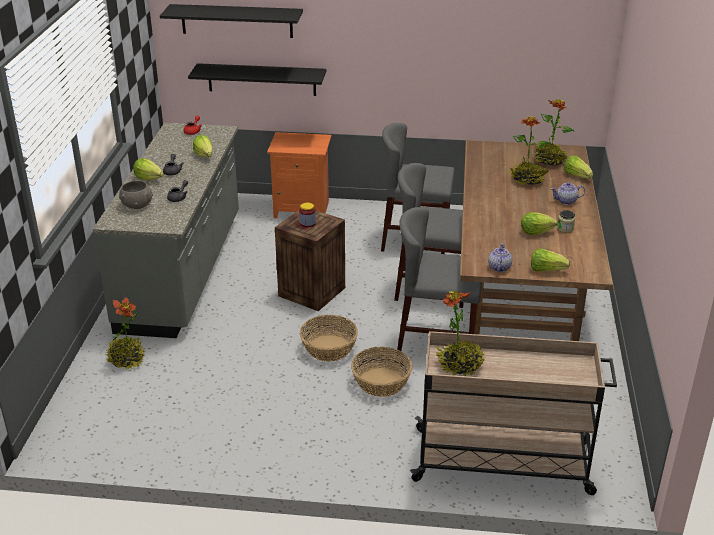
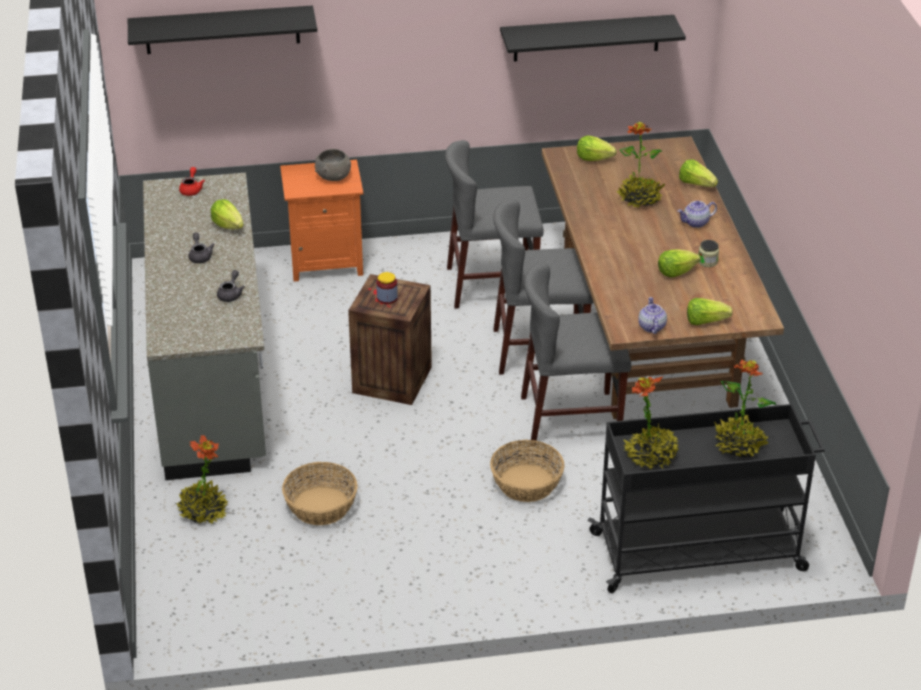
camera: 15 degrees left, 5 degrees up
grey bowl [119,181,153,209] -> grey bowl moved to [315,149,351,181]
lettuce [133,158,164,180] -> lettuce moved to [577,136,617,161]
black shelf [188,63,326,96] -> black shelf moved to [500,15,686,62]
basket [300,315,358,361] -> basket moved to [282,462,358,525]
beige cart [410,331,617,495] -> black cart [587,404,825,593]
potted plant [534,99,574,166] -> potted plant moved to [714,359,776,457]

